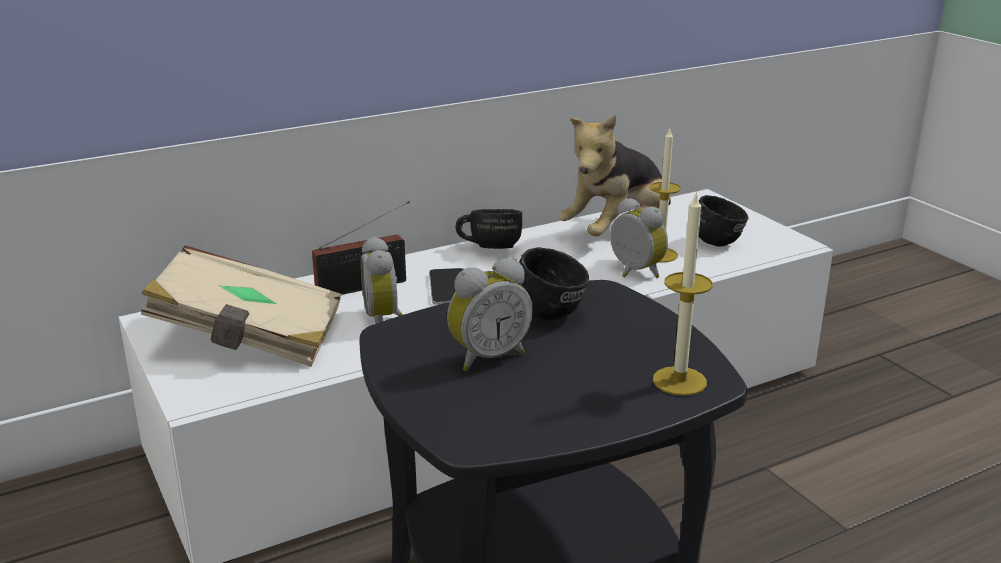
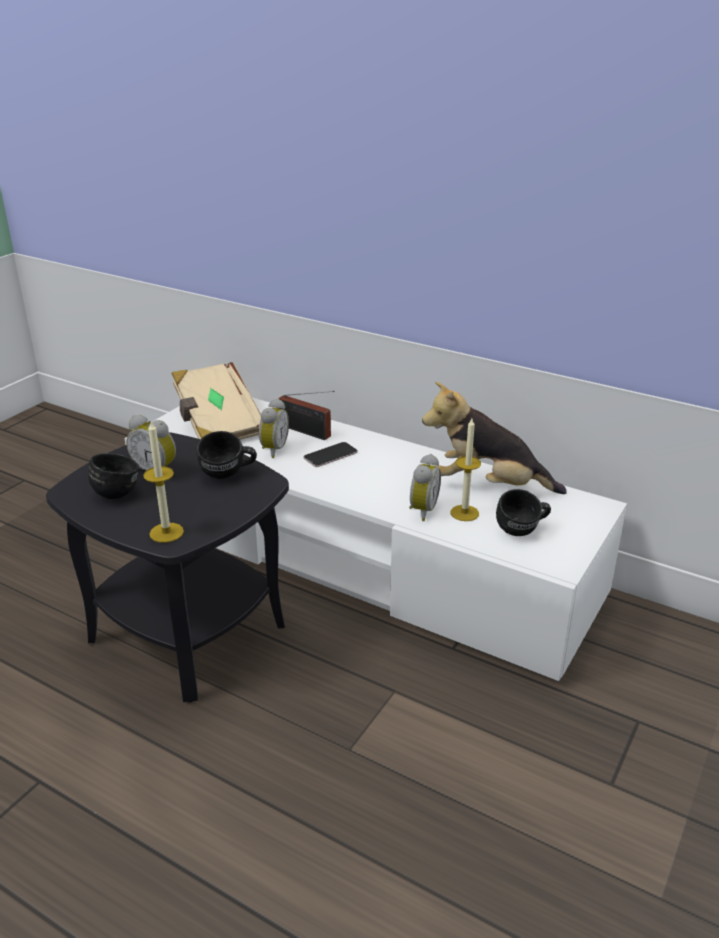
camera: 60 degrees right, 5 degrees up
alarm clock [360,237,403,324] -> alarm clock turned 150 degrees clockwise [259,398,289,458]
black mug [455,209,522,249] -> black mug moved to [88,453,139,499]

